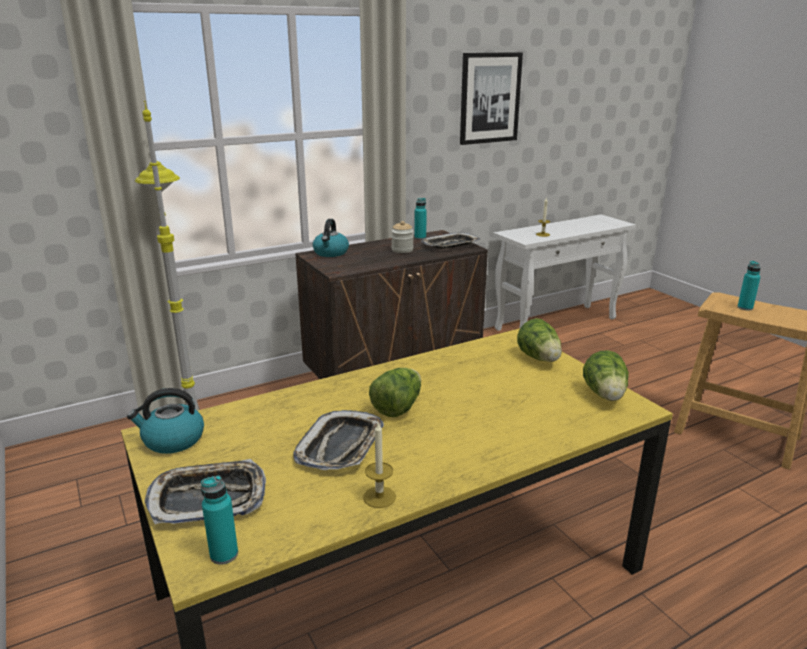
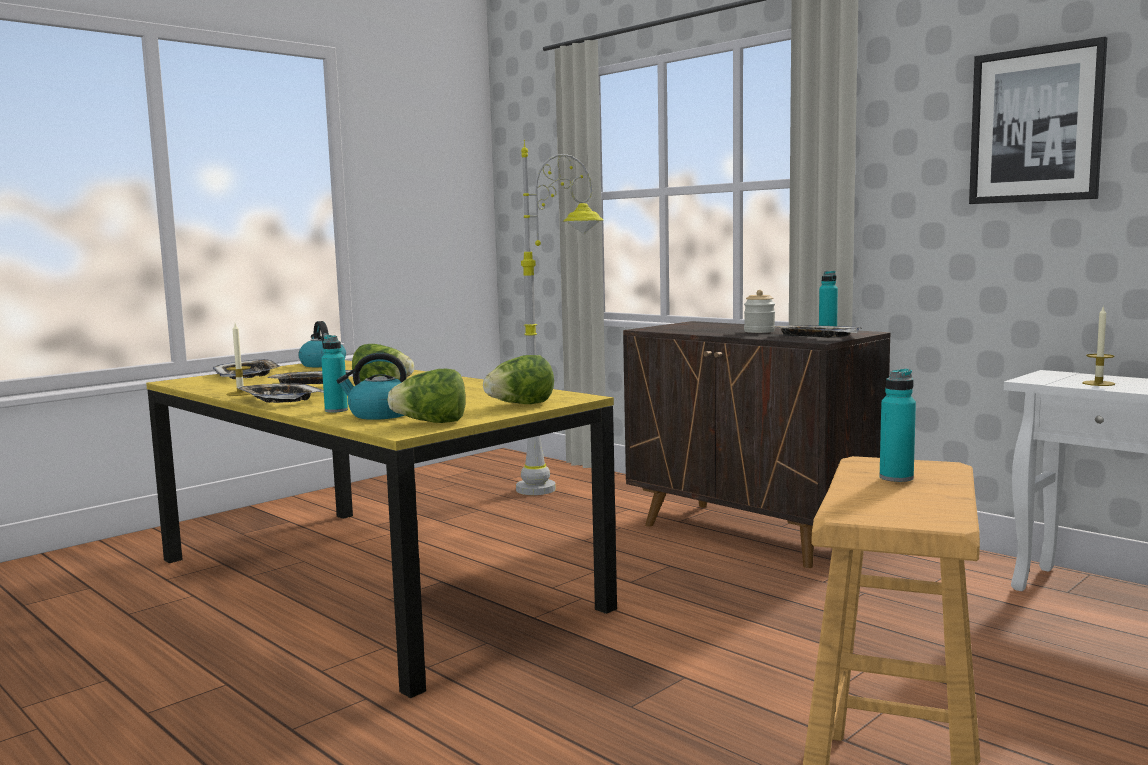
camera: 75 degrees right, 15 degrees down
turquoise bottle [201,475,238,565] -> turquoise bottle moved to [321,335,348,413]
kettle [313,219,349,257] -> kettle moved to [336,353,407,420]
none -> tray [237,383,324,403]

